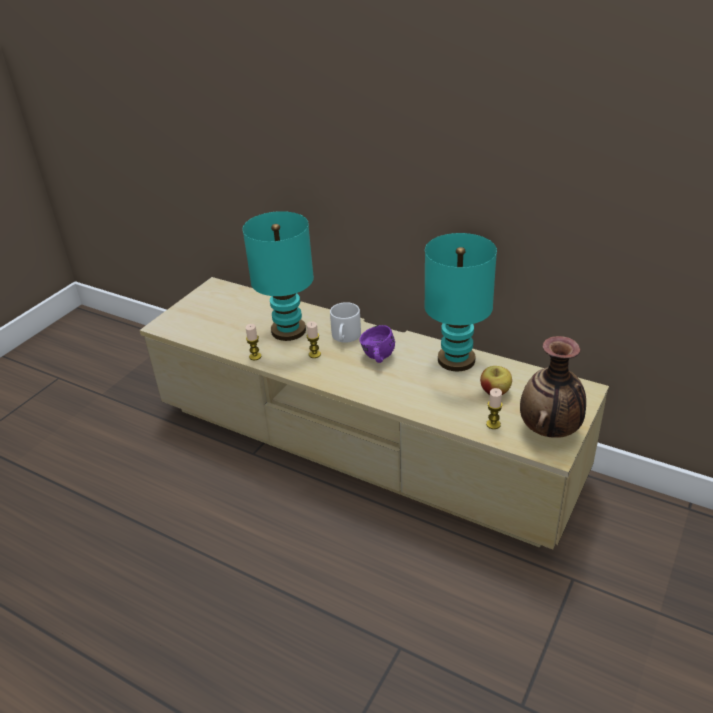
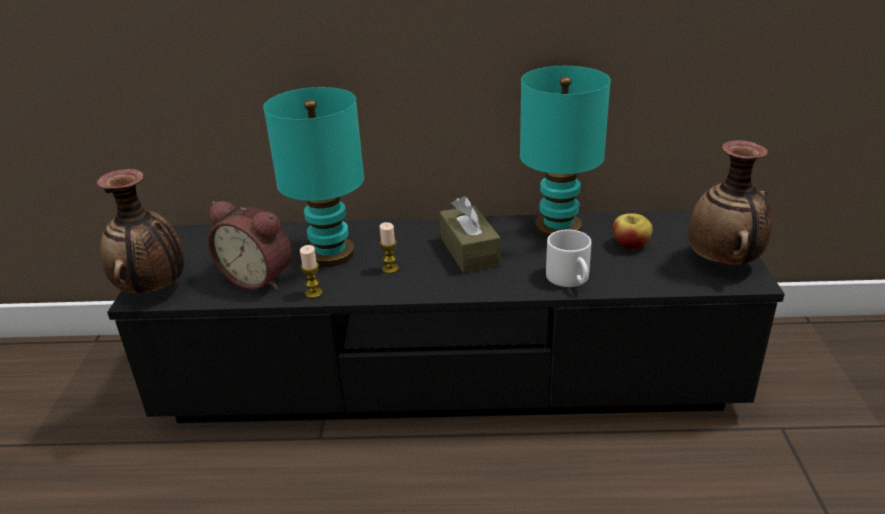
camera: 30 degrees left, 5 degrees down
beige tv stand [140,277,609,550] -> black tv stand [107,210,785,423]
white mug [330,302,361,343] -> white mug moved to [546,229,591,287]
purple mug [359,325,395,363] -> brown tissue box [440,196,501,273]
candle [486,388,503,429] -> none
none -> vase [97,169,185,293]
none -> alarm clock [208,201,292,290]

